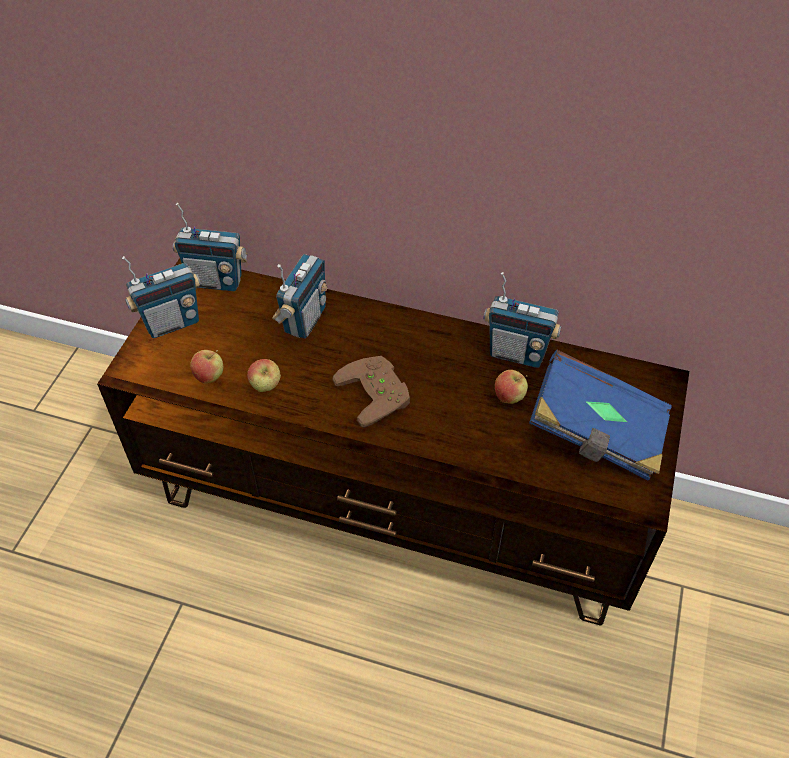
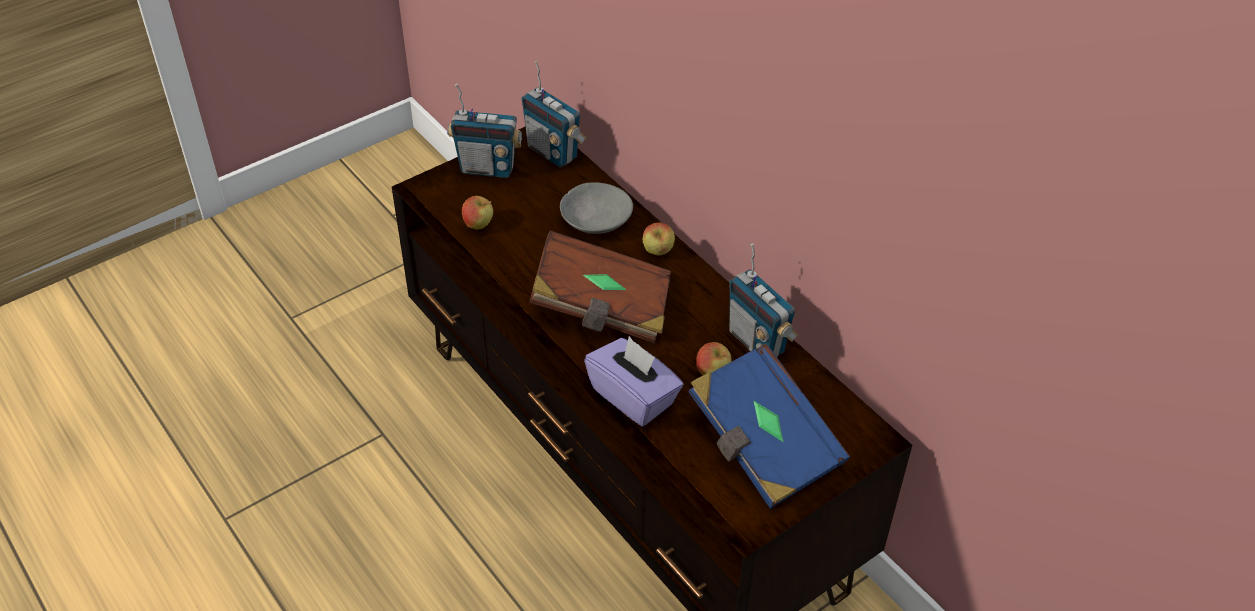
camera: 35 degrees right, 5 degrees down
apple [247,359,281,392] -> apple moved to [643,222,675,255]
radio [272,254,328,339] -> grey bowl [560,182,633,234]
brown game controller [332,356,410,428] -> brown book [529,231,671,344]
none -> purple tissue box [584,336,684,426]

